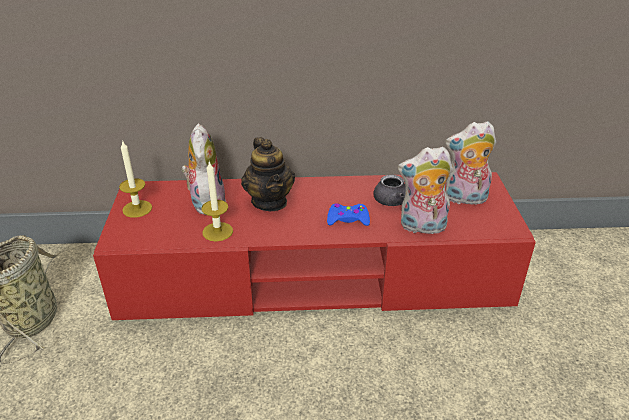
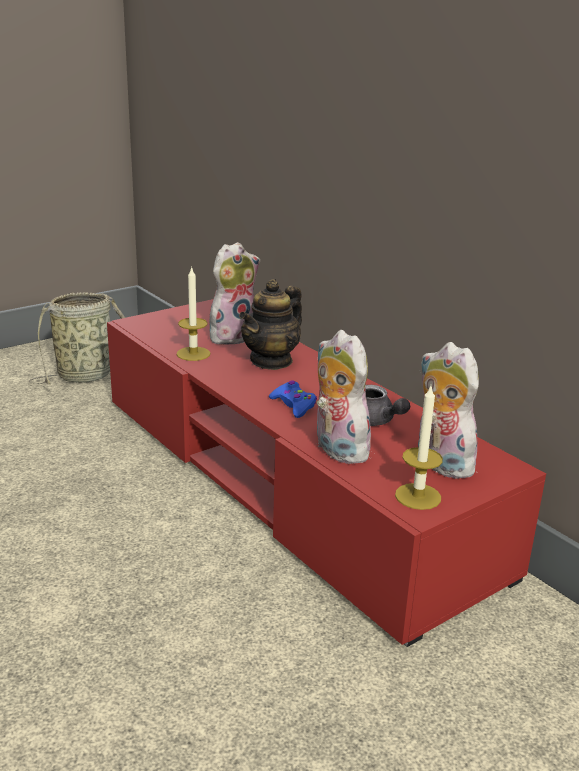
camera: 55 degrees right, 10 degrees down
candle [119,140,152,218] -> candle moved to [395,386,443,510]

